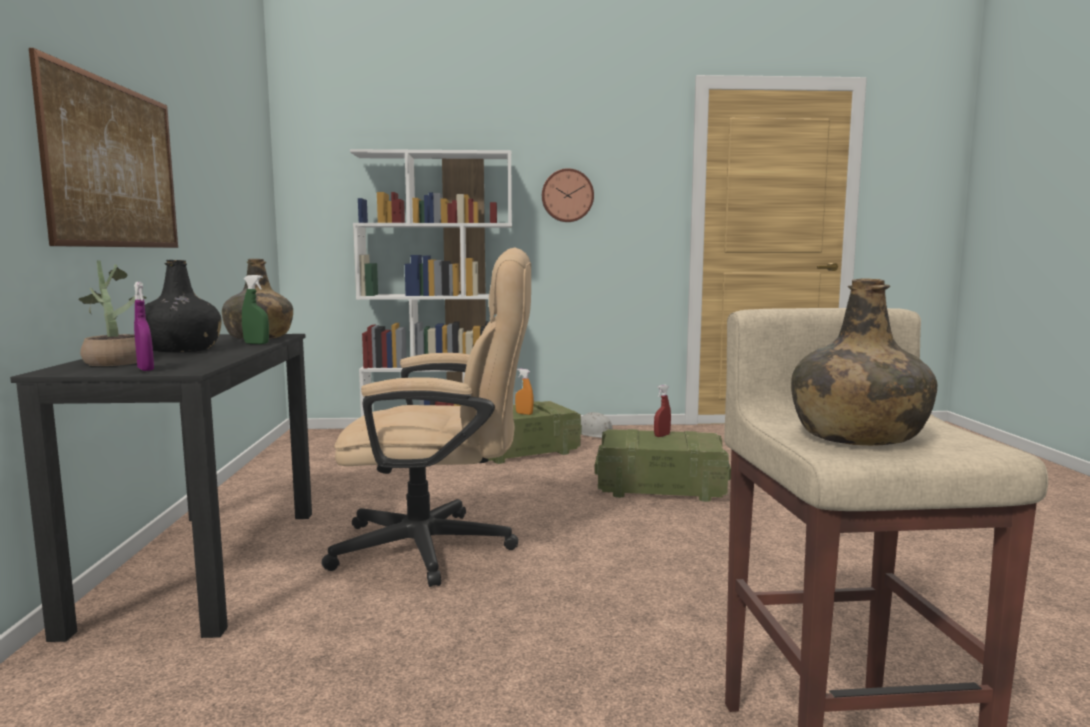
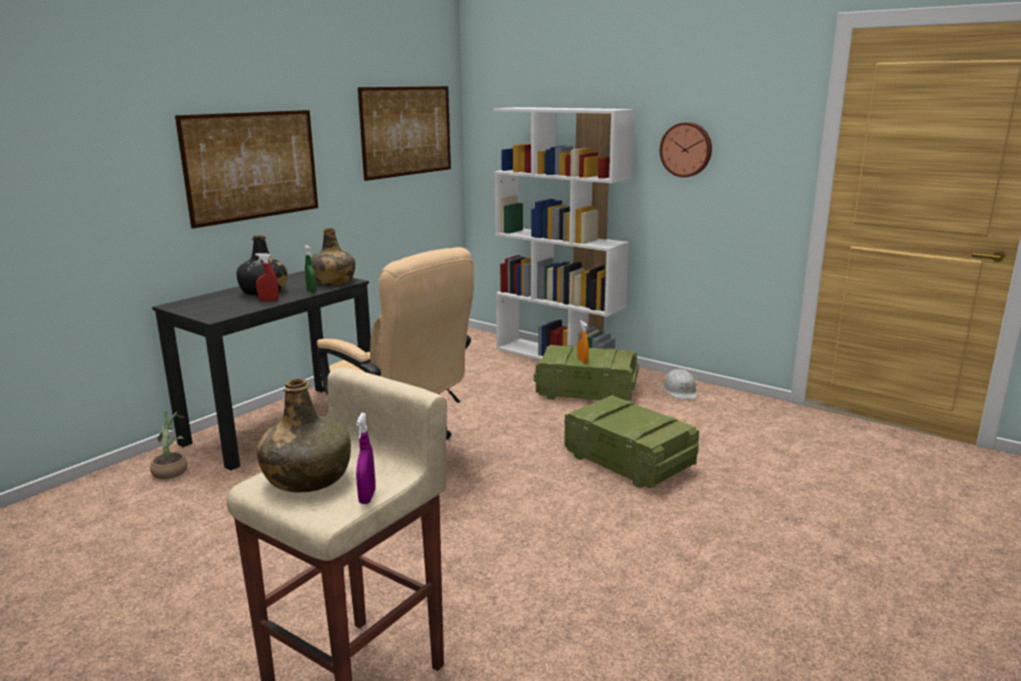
camera: 40 degrees right, 10 degrees up
potted plant [78,261,146,366] -> potted plant moved to [150,410,188,479]
purple spray bottle [134,282,154,371] -> purple spray bottle moved to [356,413,375,504]
red spray bottle [654,385,671,437] -> red spray bottle moved to [255,253,279,301]
none -> picture [358,86,451,181]

